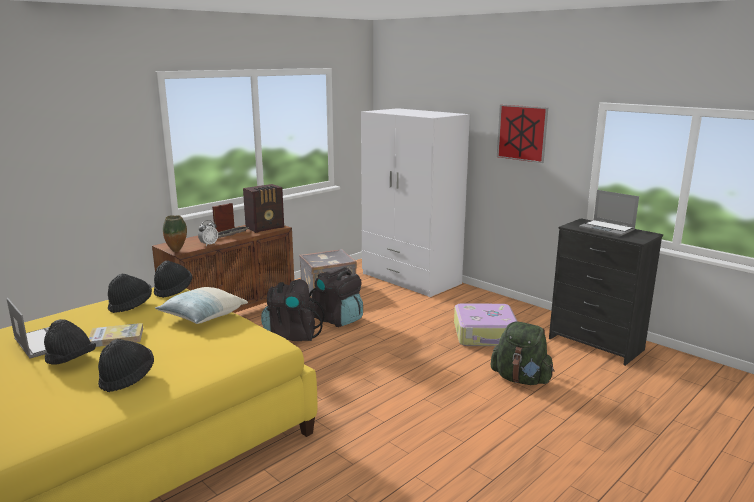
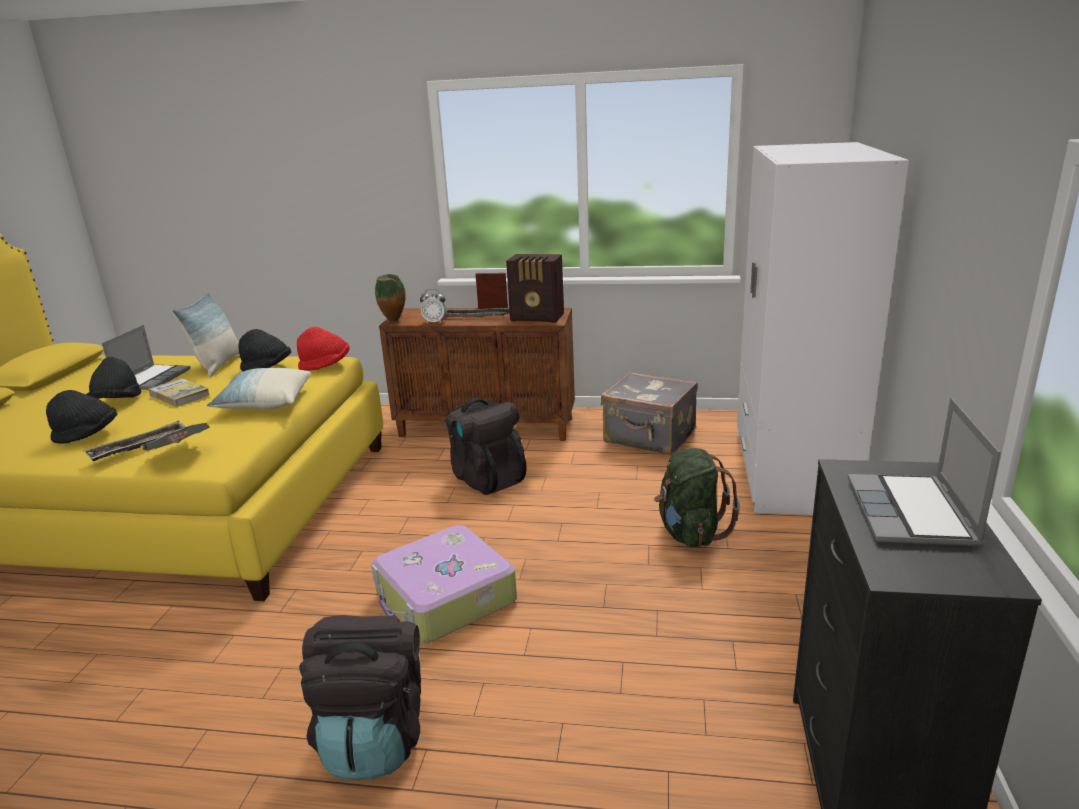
camera: 55 degrees right, 5 degrees up
black hat [154,261,192,298] -> red hat [297,327,350,371]
black backpack [309,267,363,327] -> black backpack moved to [299,615,421,780]
suitcase [454,303,517,346] -> suitcase moved to [371,525,517,643]
green backpack [491,321,555,385] -> green backpack moved to [654,448,740,548]
picture [497,105,548,163] -> none
none -> tray [83,421,187,461]
none -> newspaper [143,423,210,451]
none -> pillow [172,292,239,377]

